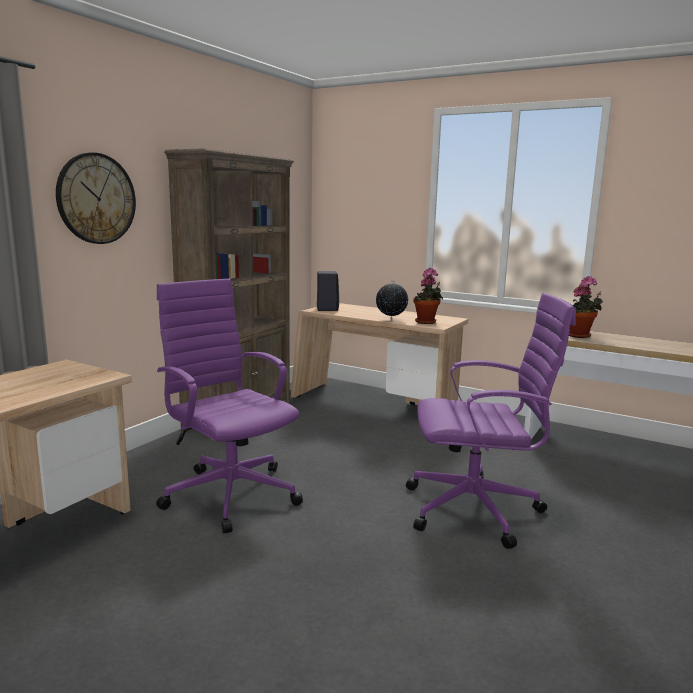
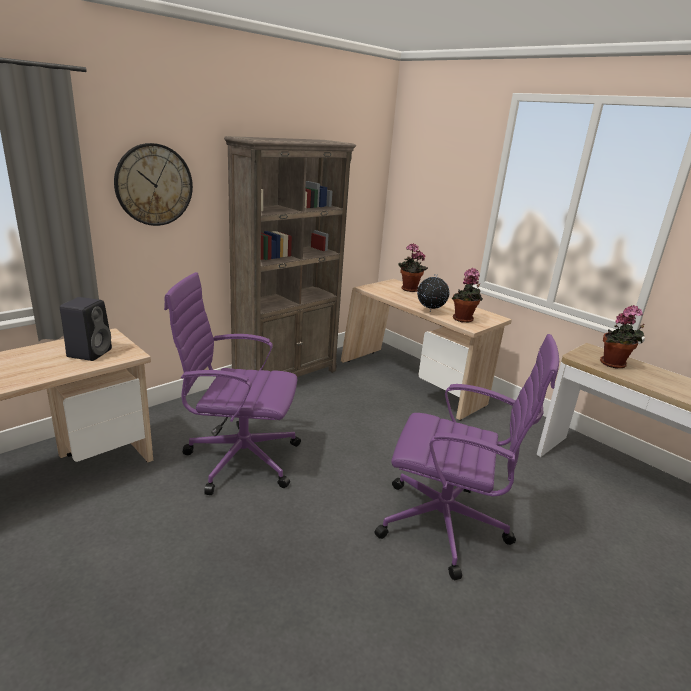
camera: 15 degrees right, 10 degrees up
purple office chair [156,278,303,533] -> purple office chair turned 60 degrees counterclockwise [164,272,301,495]
black speaker [317,271,339,311] -> black speaker moved to [60,297,112,361]
none -> potted plant [398,243,428,292]

